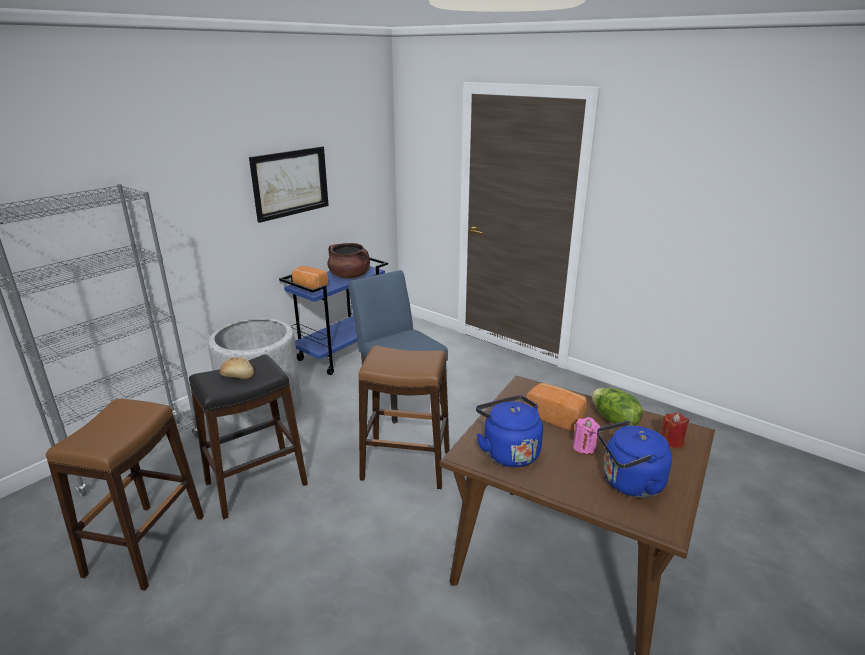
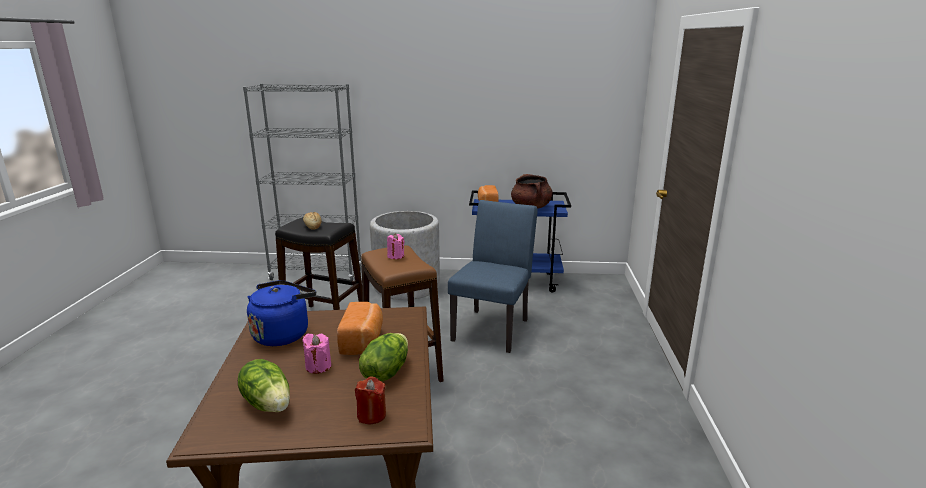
camera: 55 degrees right, 5 degrees down
brown stool [46,399,204,591] -> none
picture [249,146,329,223] -> none
blue kettle [597,421,672,498] -> lettuce [238,359,290,412]
none -> pink candle [387,233,405,259]

